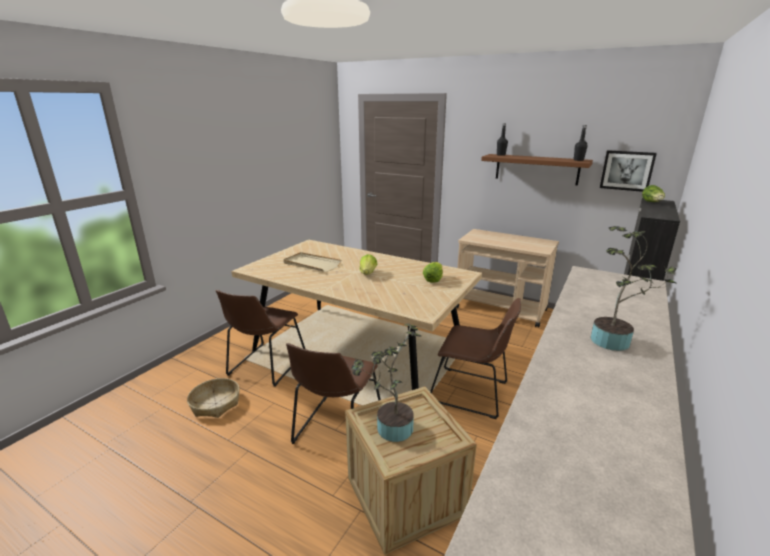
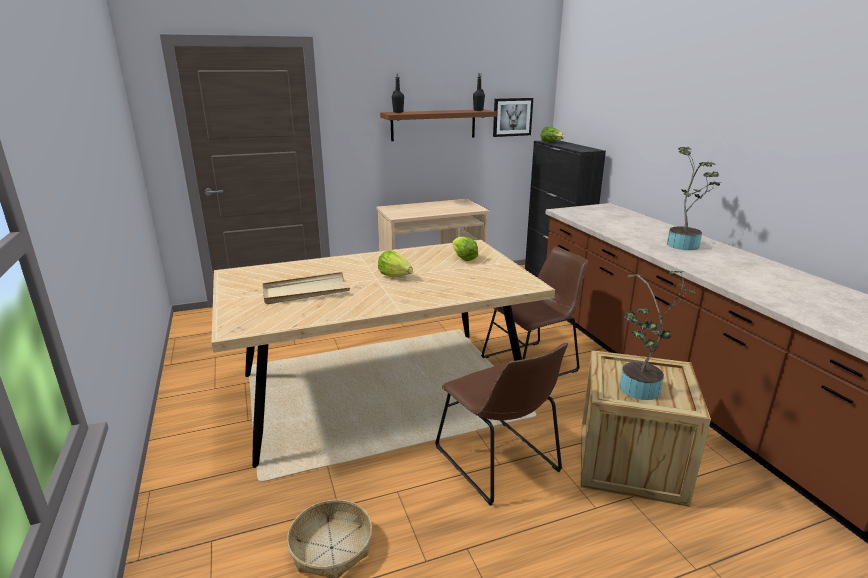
camera: 50 degrees left, 0 degrees up
brown chair [216,290,305,387] -> none

